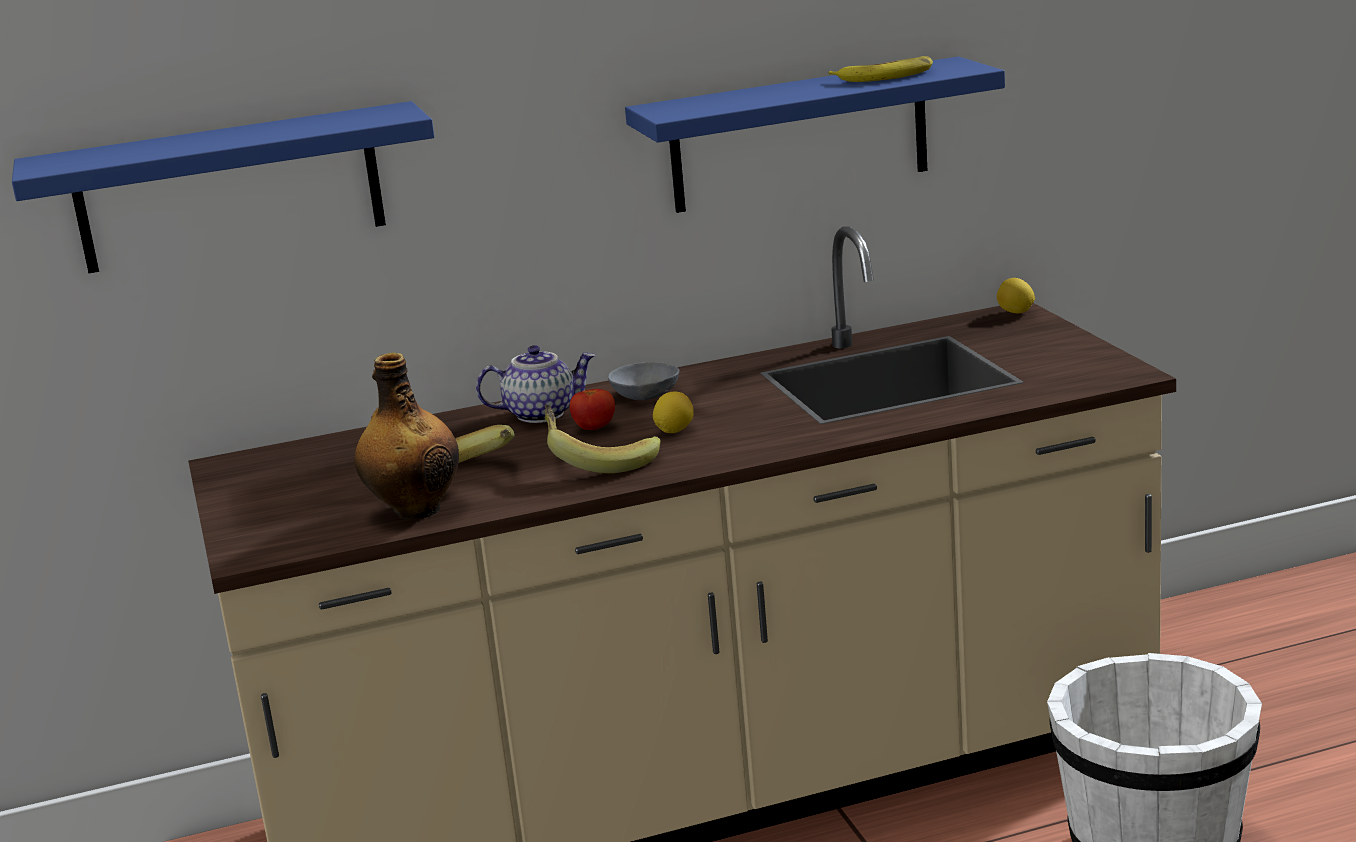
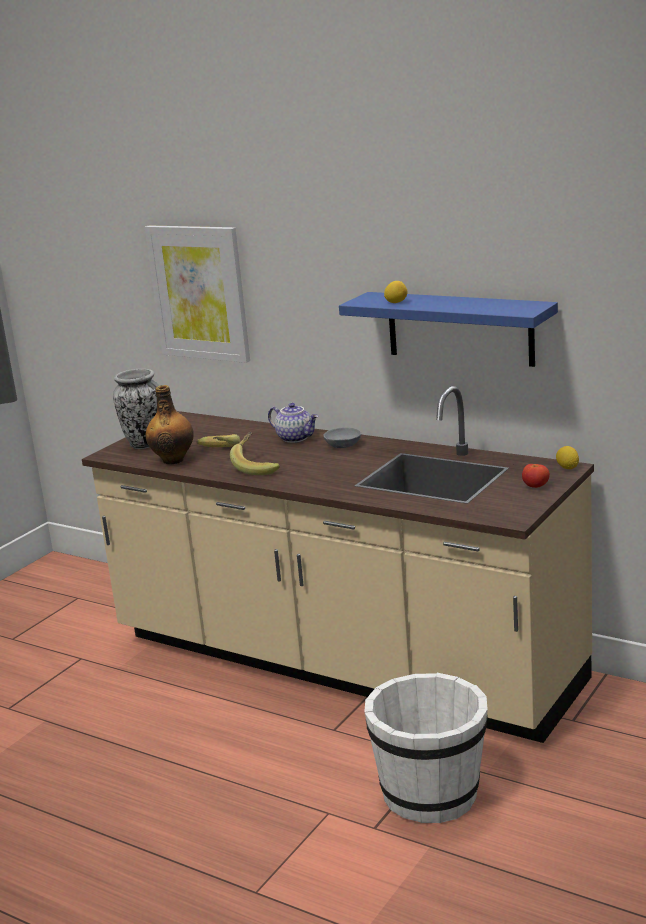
camera: 50 degrees right, 0 degrees up
blue shelf [12,101,434,273] -> picture [145,225,250,363]
tomato [570,389,615,430] -> tomato moved to [522,464,550,488]
lemon [653,391,694,433] -> lemon moved to [384,281,407,303]
banana [829,56,933,82] -> none
none -> vase [113,369,159,449]

